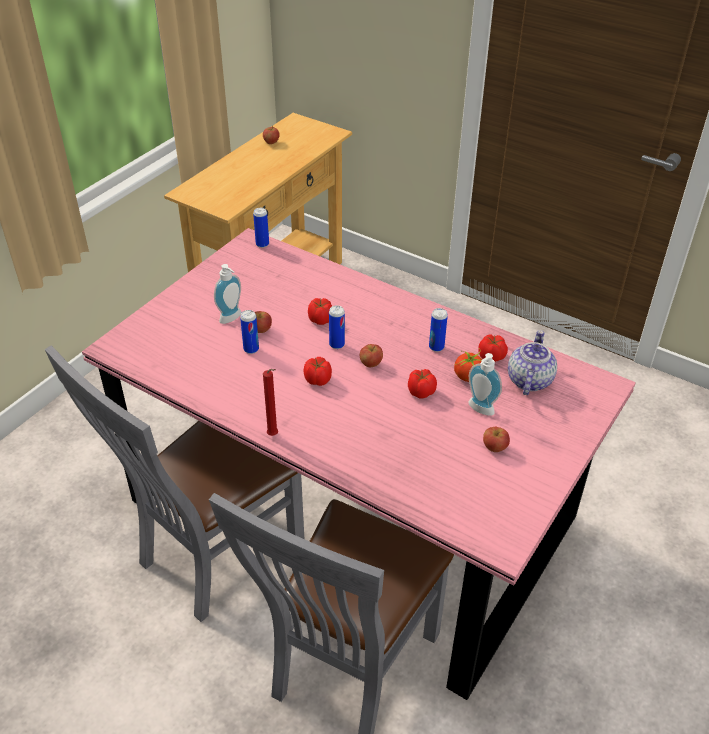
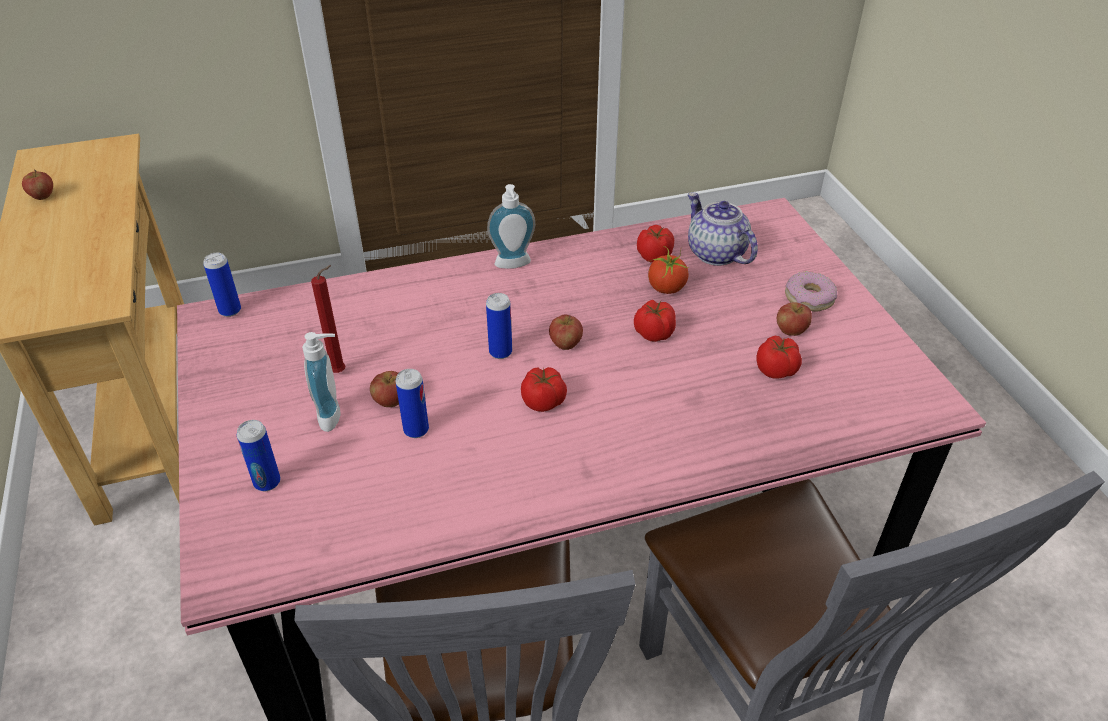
camera: 50 degrees left, 0 degrees up
red candle [263,369,278,436] -> red candle moved to [311,265,345,373]
tomato [308,298,332,325] -> tomato moved to [756,336,802,379]
can [429,308,448,352] -> can moved to [237,420,280,491]
soap dispenser [468,353,502,416] -> soap dispenser moved to [487,184,535,269]
none -> donut [785,271,837,312]

